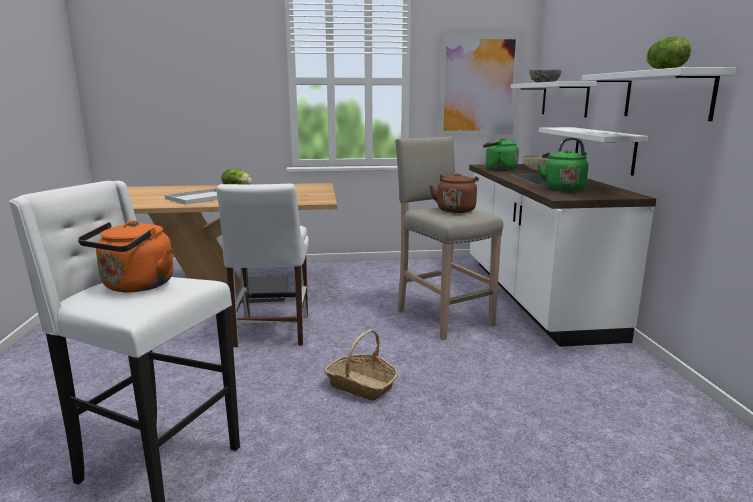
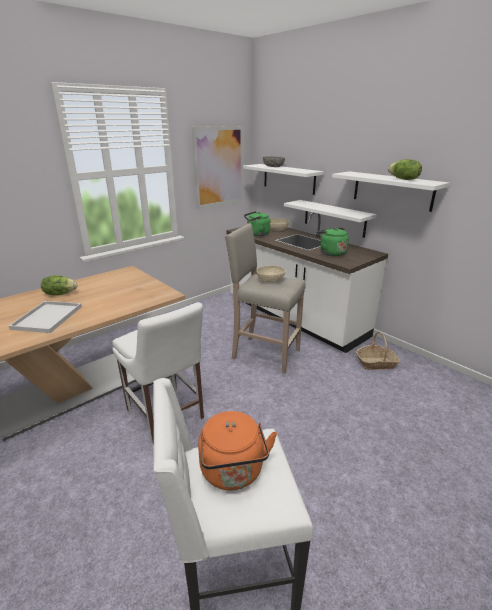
camera: 35 degrees left, 10 degrees up
basket [325,329,398,401] -> basket moved to [356,332,400,370]
brown kettle [429,173,479,213] -> beige bowl [256,266,286,282]

